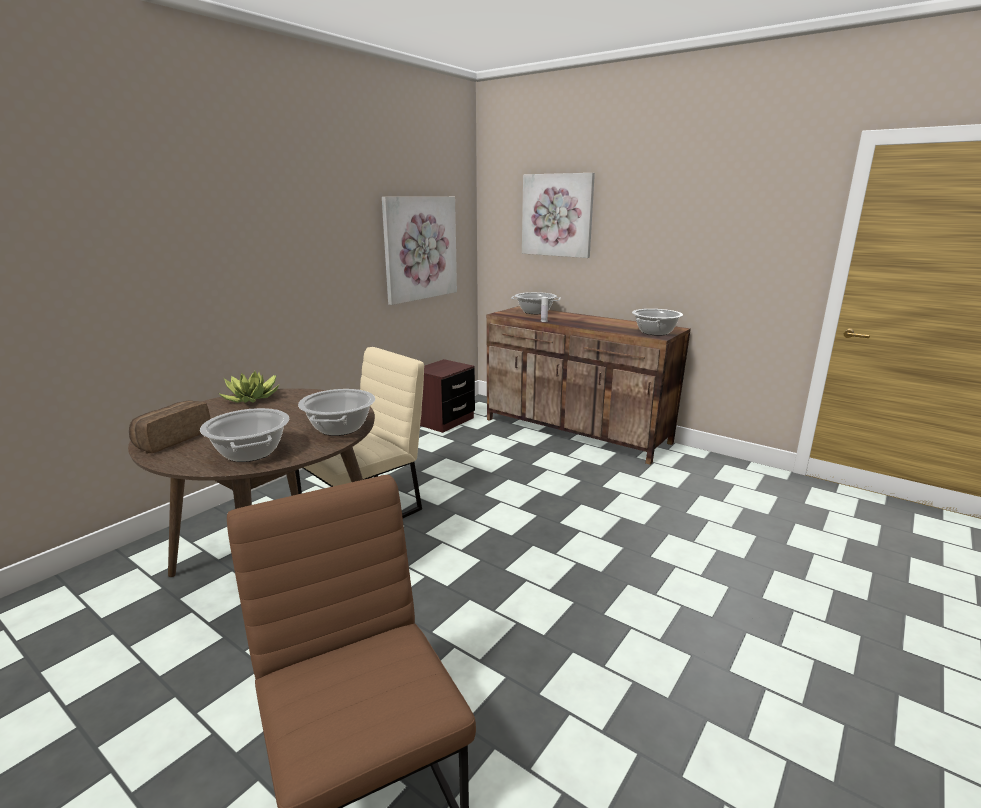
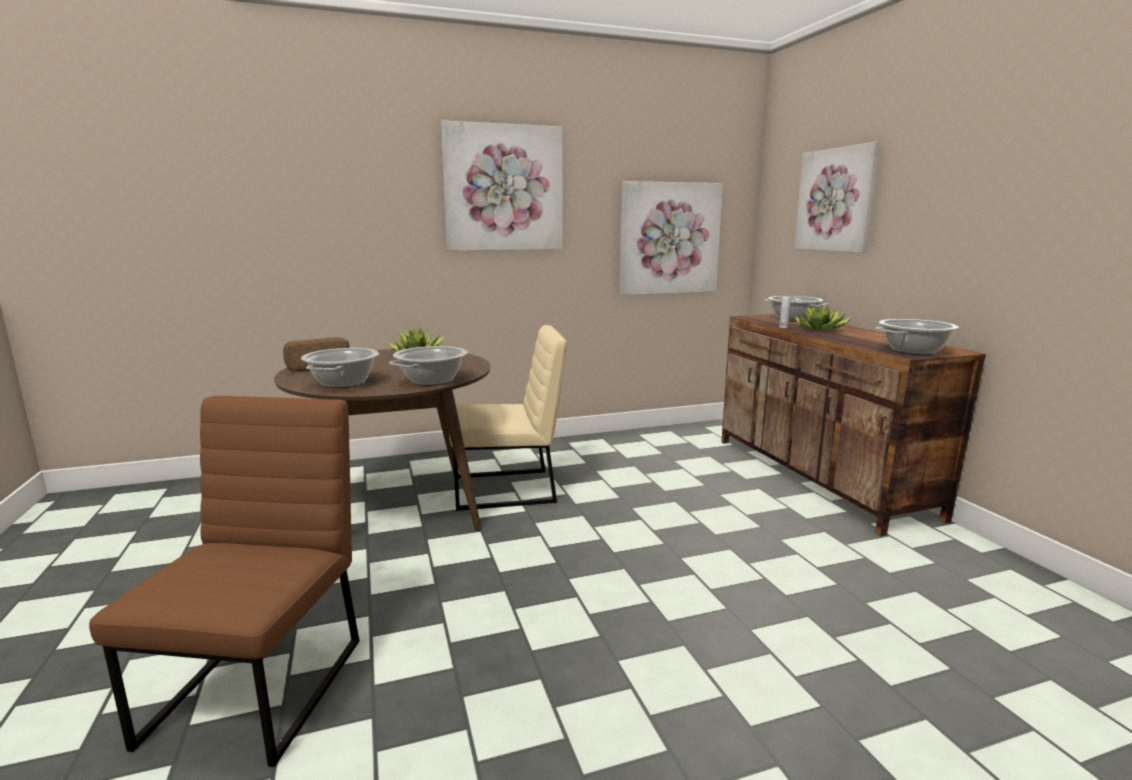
camera: 35 degrees right, 5 degrees down
brown nightstand [420,359,475,433] -> none
none -> picture [441,120,563,251]
none -> potted plant [795,306,853,330]

